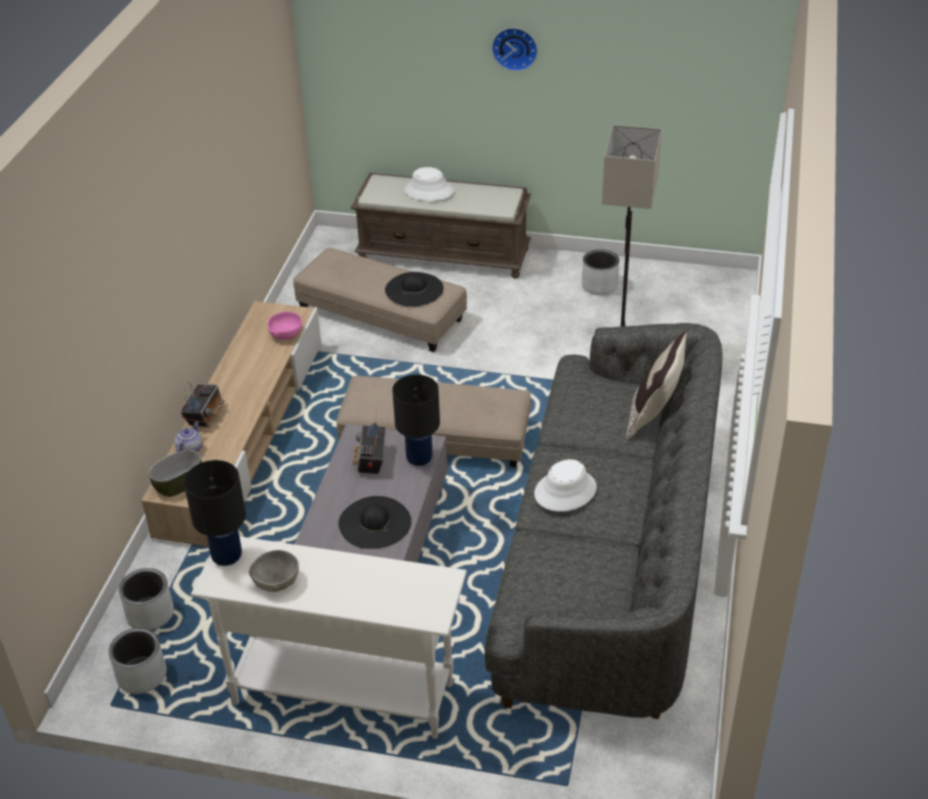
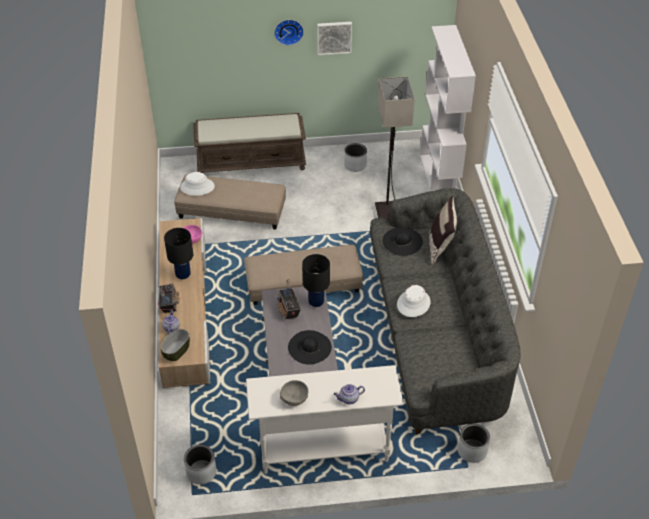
camera: 20 degrees left, 5 degrees up
grey planter [119,568,174,630] -> grey planter moved to [457,424,490,463]
black table lamp [184,460,246,566] -> black table lamp moved to [164,228,193,279]
black hat [385,272,444,307] -> black hat moved to [382,227,423,256]
white hat [404,167,454,201] -> white hat moved to [180,172,215,196]
none -> picture [317,22,352,55]
none -> teapot [334,384,365,404]
none -> white bookcase [420,25,476,191]

